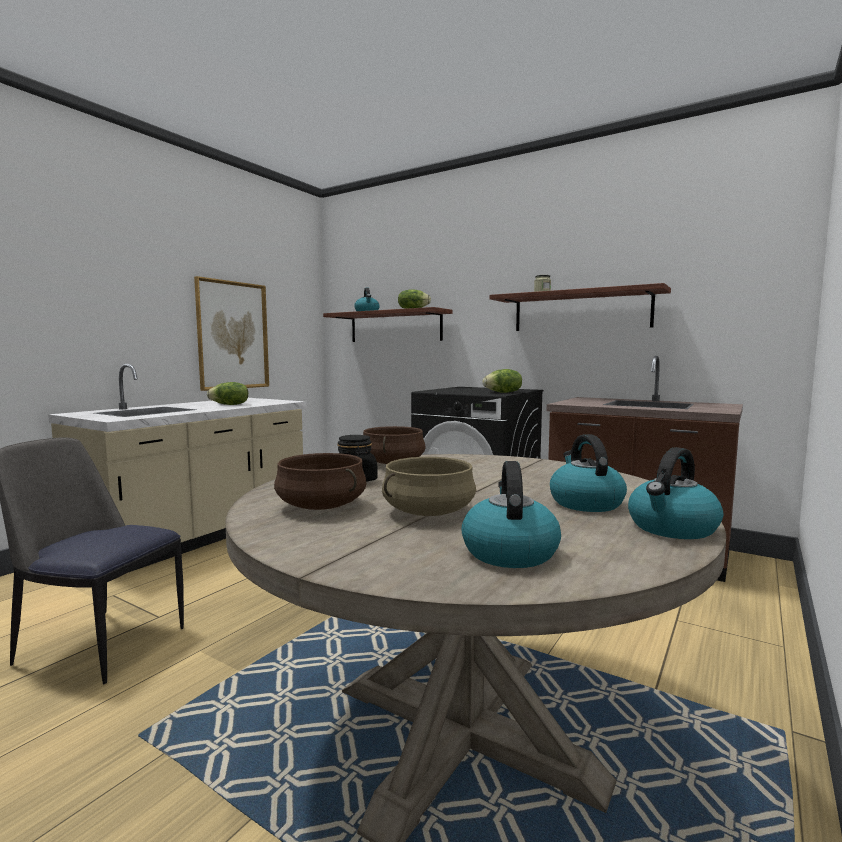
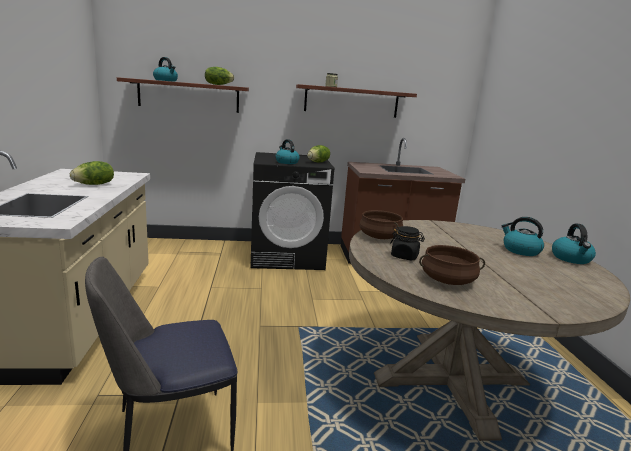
camera: 40 degrees left, 10 degrees up
picture [194,276,269,391] -> none
beige cooking pot [382,457,476,516] -> none
kettle [461,461,561,568] -> kettle moved to [275,139,300,164]

